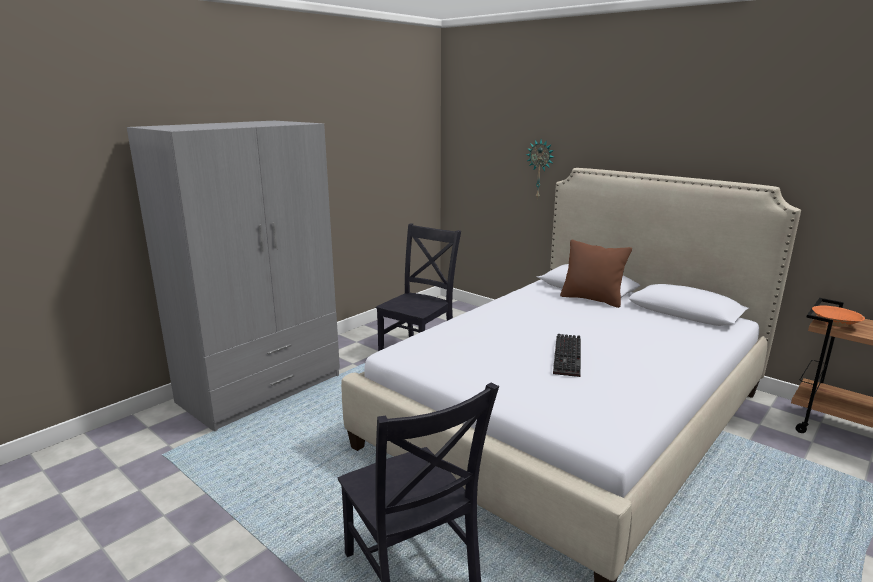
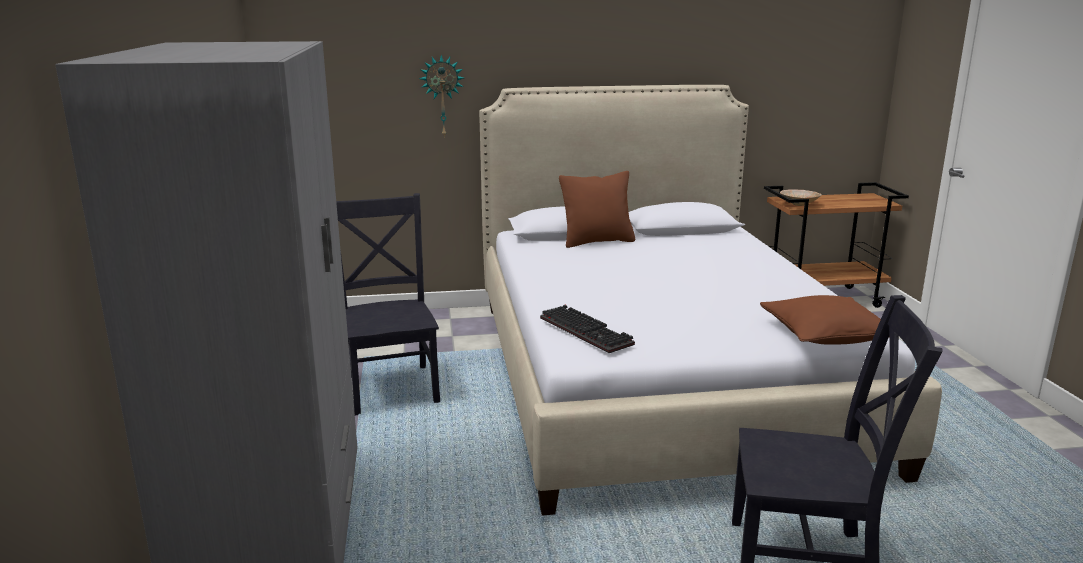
camera: 50 degrees left, 0 degrees up
keyboard [553,334,581,377] -> keyboard moved to [540,305,635,353]
orange bowl [812,305,865,327] -> beige bowl [780,189,822,206]
none -> brown pillow [760,295,890,345]

